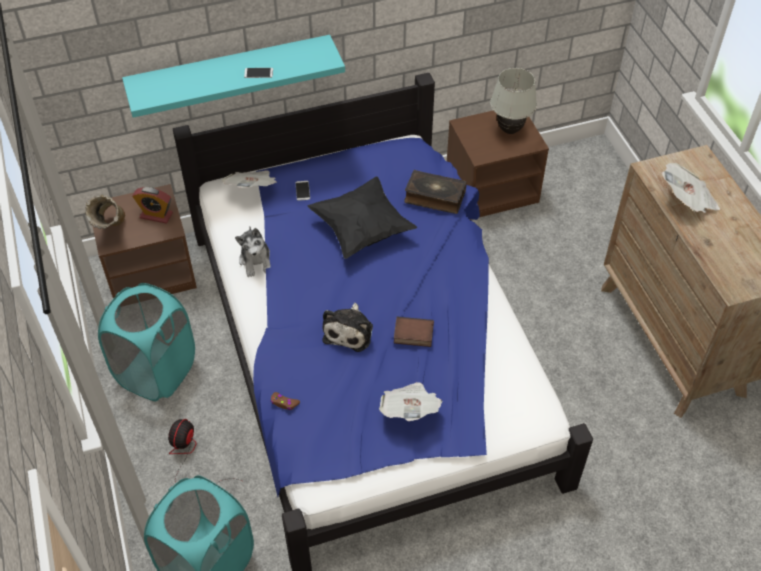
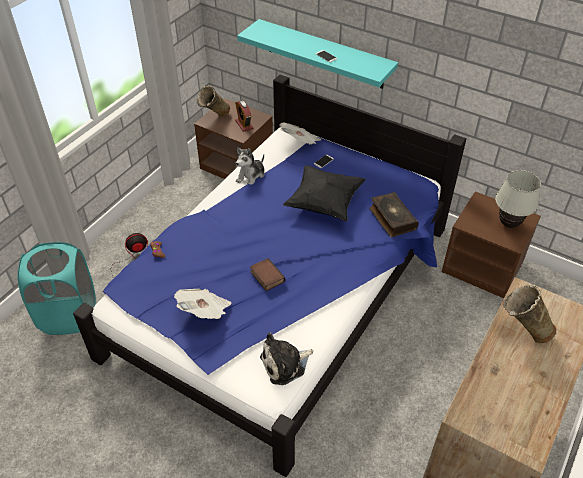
camera: 50 degrees right, 5 degrees down
turquoise laundry basket [98,283,195,401] -> none
plush toy [322,303,373,352] -> plush toy moved to [260,333,313,385]
newspaper [662,163,720,213] -> beige vase [503,284,557,343]

